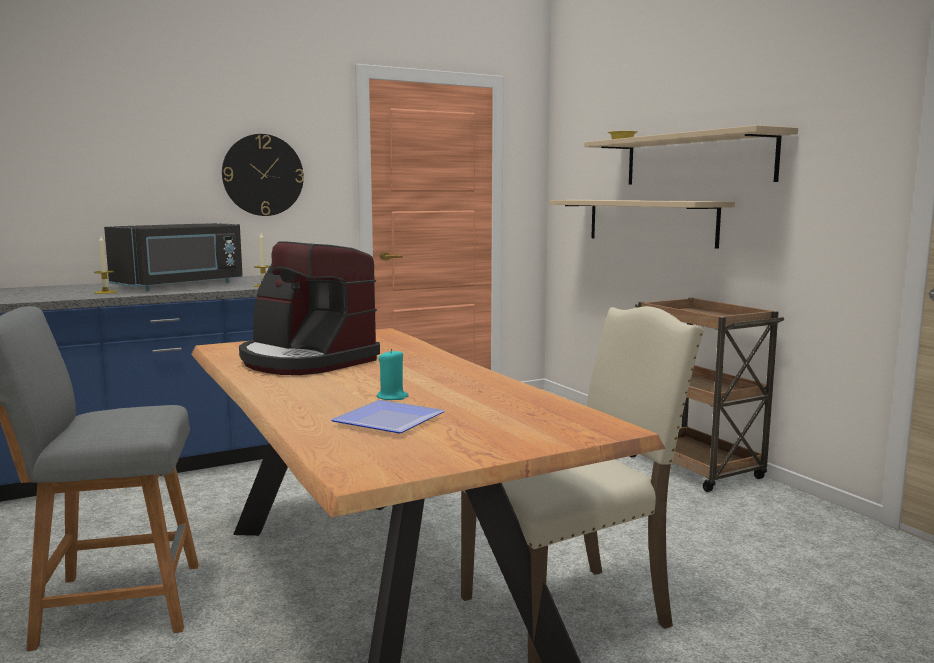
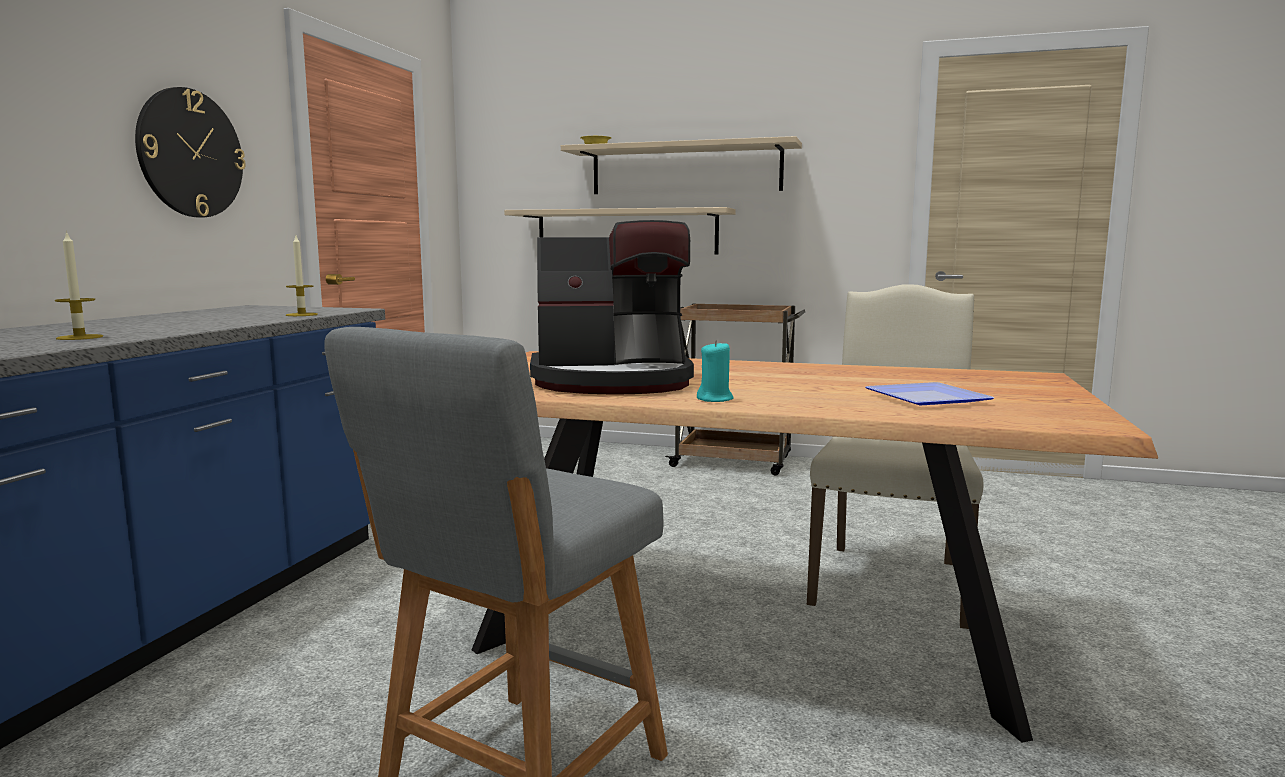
camera: 45 degrees left, 0 degrees up
black microwave [104,223,243,290] -> none
turquoise candle [377,349,409,400] -> turquoise candle moved to [697,341,733,402]

